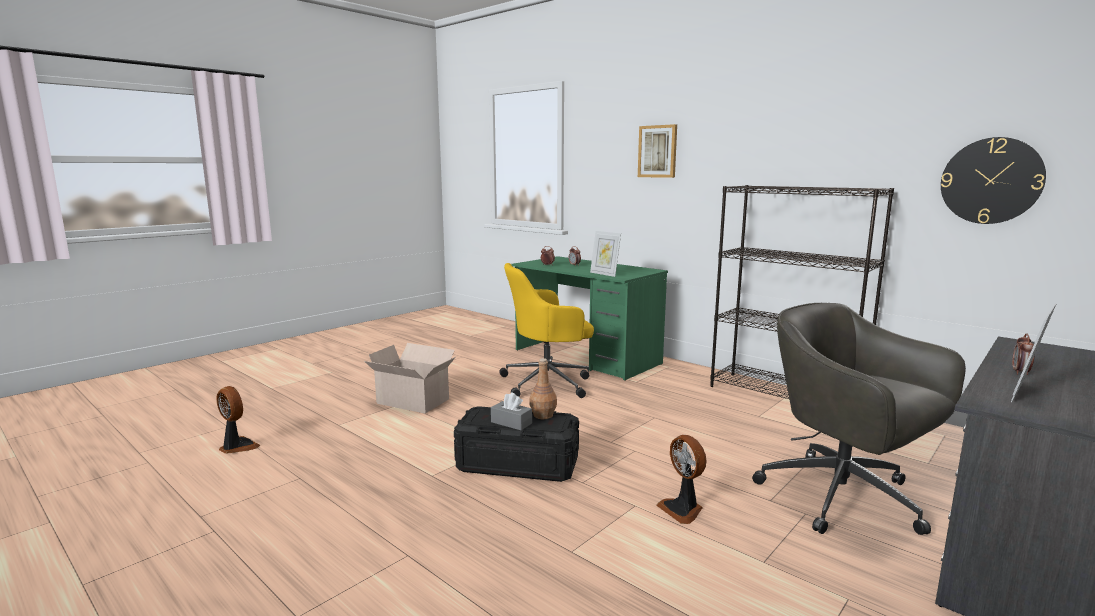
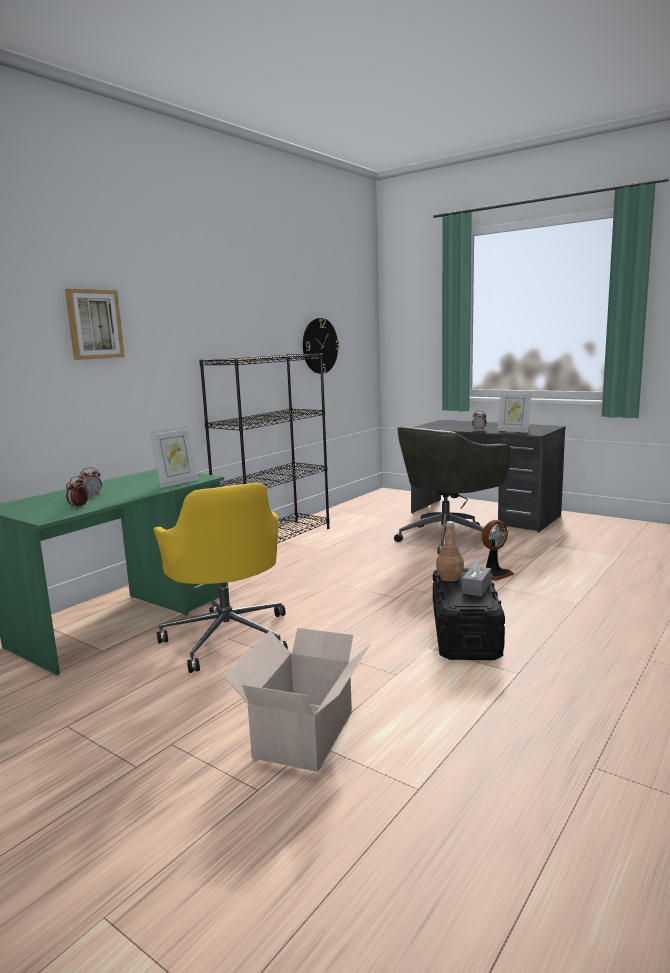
camera: 95 degrees left, 0 degrees up
fan [216,386,260,454] -> none

